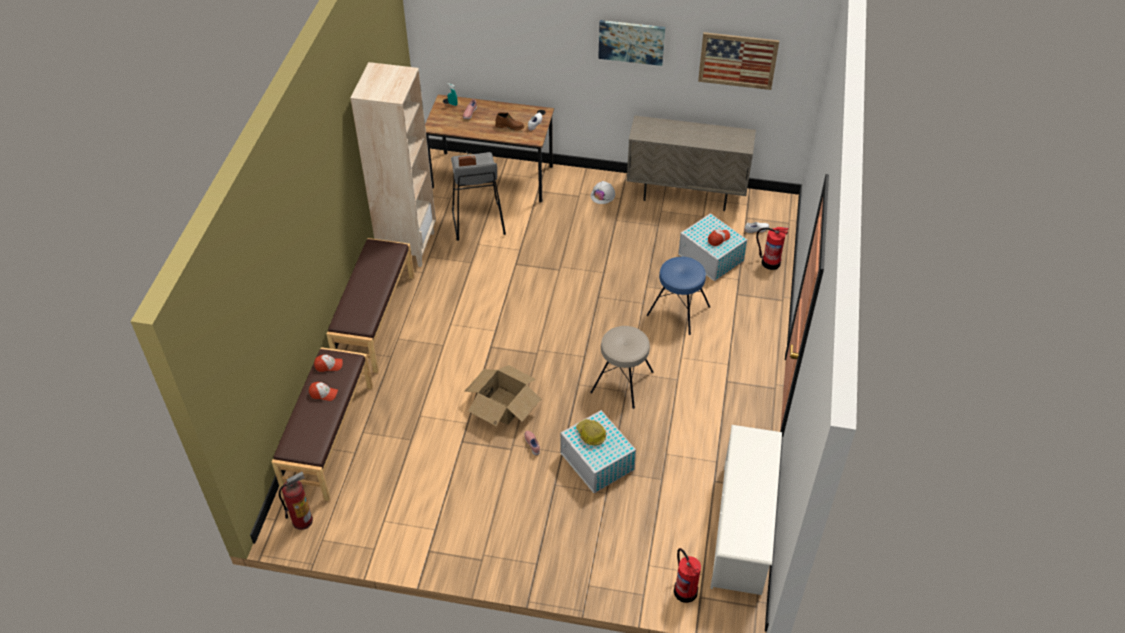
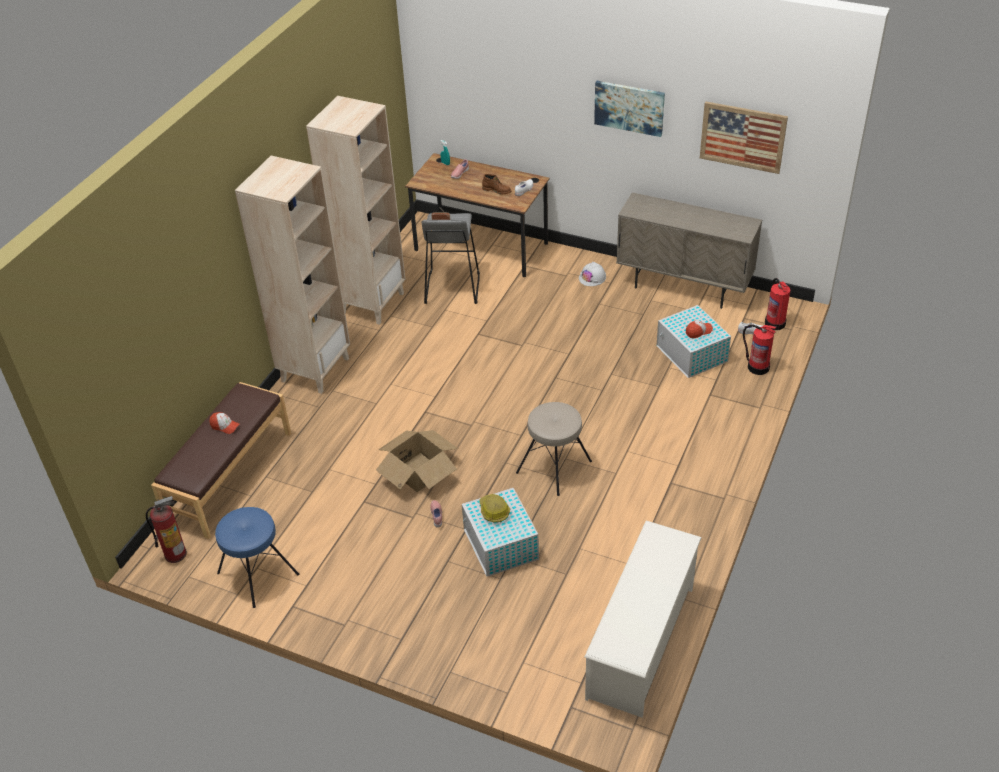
camera: 15 degrees right, 5 degrees down
cap [314,354,343,372] -> none
brown bench [327,238,414,373] -> beige bookcase [235,156,350,394]
blue stool [646,257,710,335] -> blue stool moved to [215,507,299,608]
fire extinguisher [674,548,701,603] -> fire extinguisher moved to [765,278,790,330]

